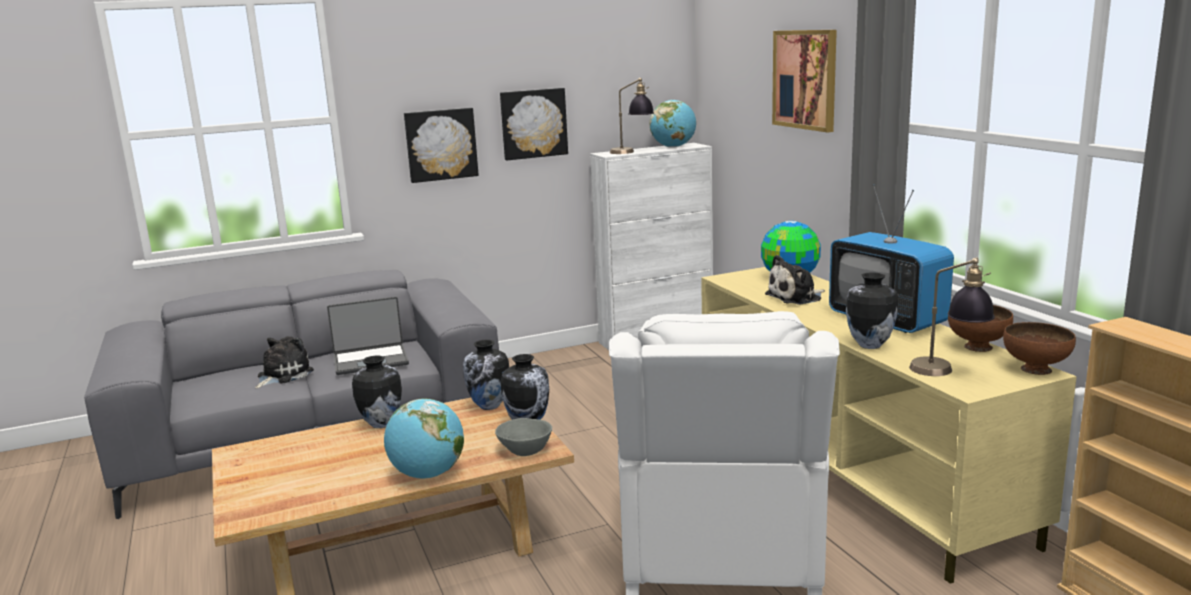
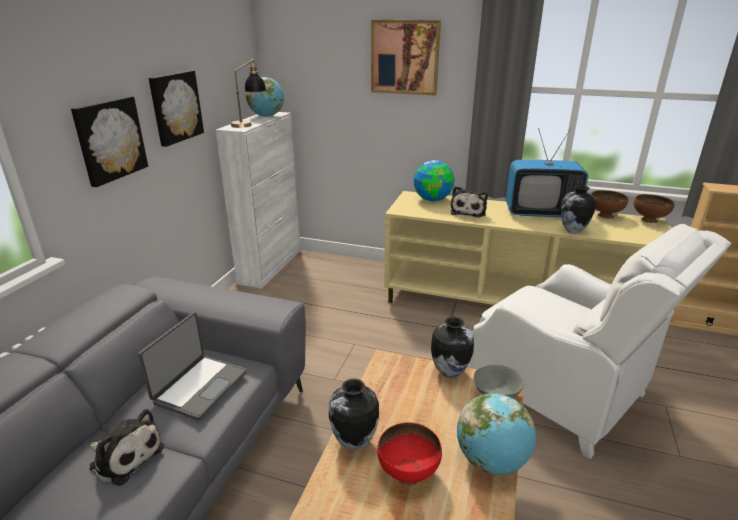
camera: 50 degrees left, 10 degrees up
plush toy [255,336,314,389] -> plush toy turned 135 degrees clockwise [89,409,164,486]
vase [463,340,509,410] -> none
table lamp [909,257,995,376] -> none
none -> red bowl [377,422,442,485]

